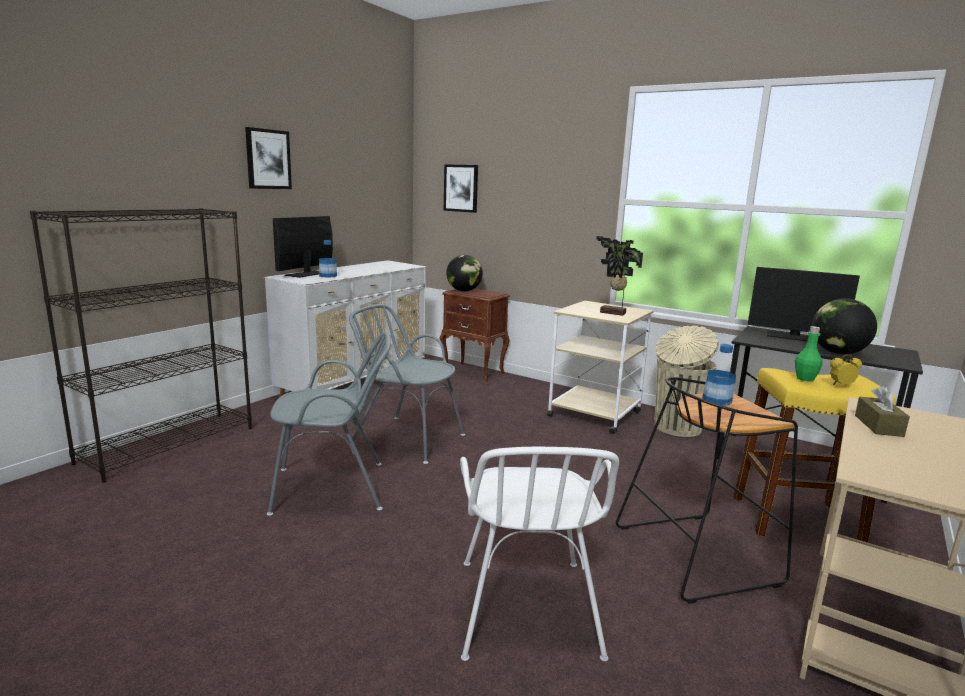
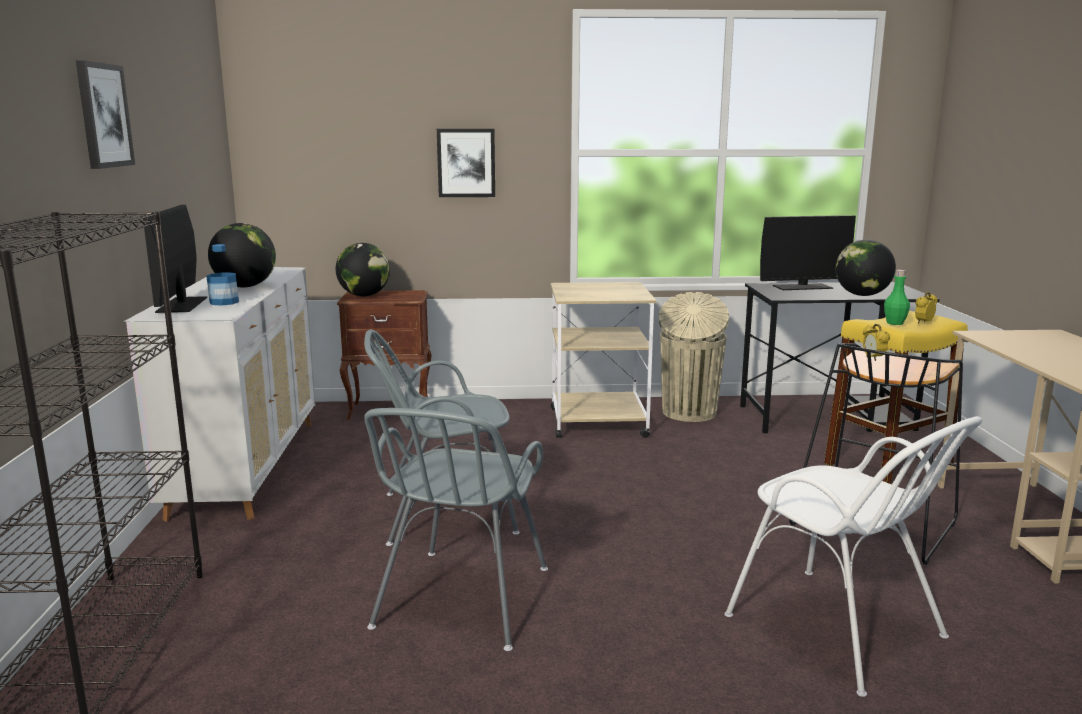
camera: 35 degrees left, 0 degrees up
grey chair [267,332,391,516] -> grey chair turned 150 degrees clockwise [364,408,548,651]
picture [444,164,478,213] -> picture moved to [437,129,495,197]
potted plant [596,236,643,316] -> none
bottle [702,344,736,406] -> alarm clock [863,324,890,361]
brown tissue box [855,386,910,437] -> none
none -> globe [208,223,276,287]

